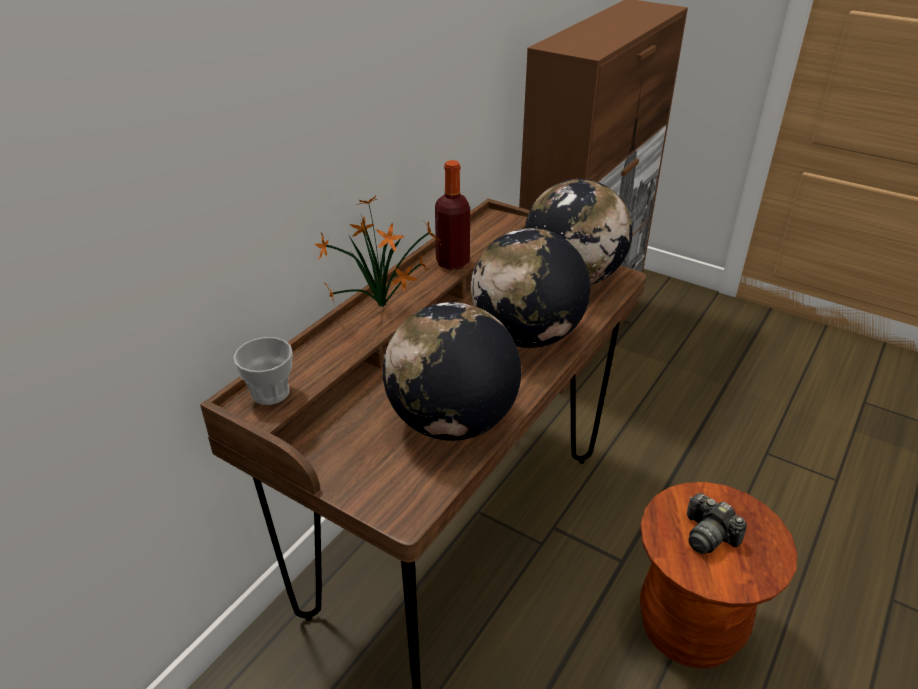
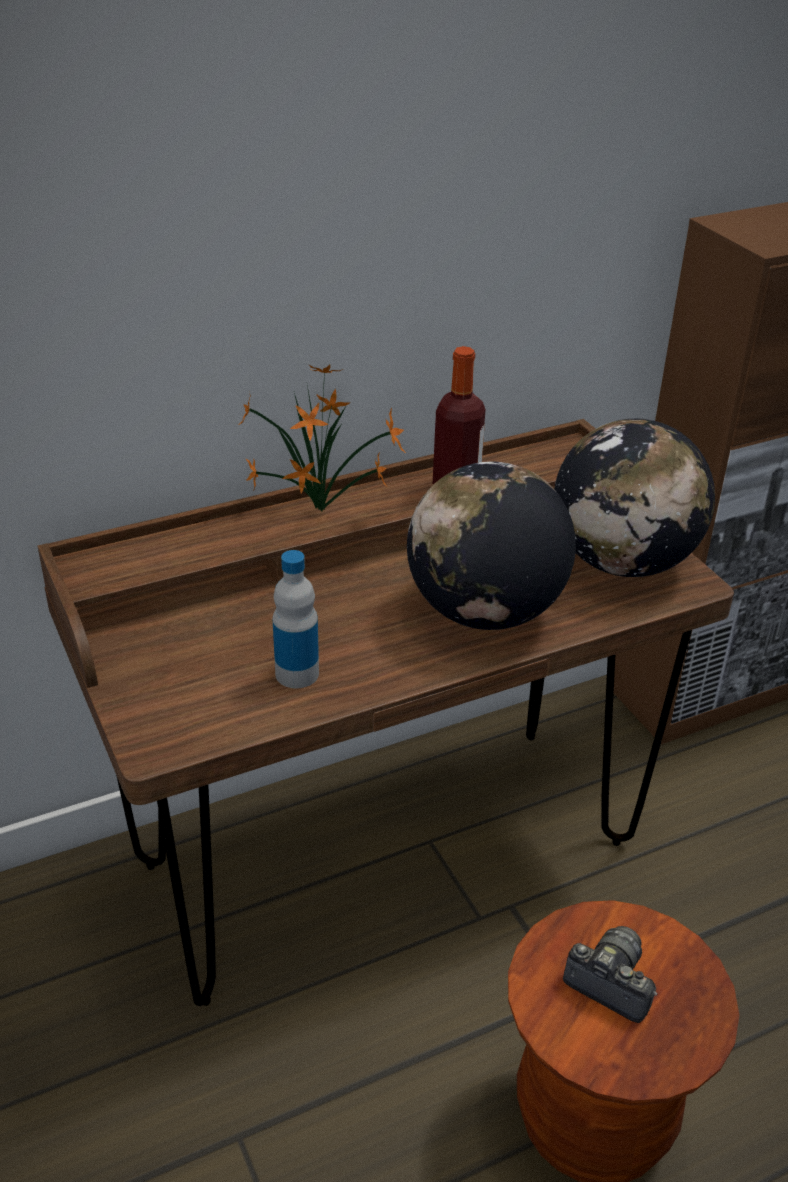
camera: 30 degrees right, 0 degrees up
cup [234,337,292,405] -> none
globe [383,302,521,441] -> bottle [273,550,319,688]
camera [687,493,747,554] -> camera turned 135 degrees clockwise [563,926,657,1023]

